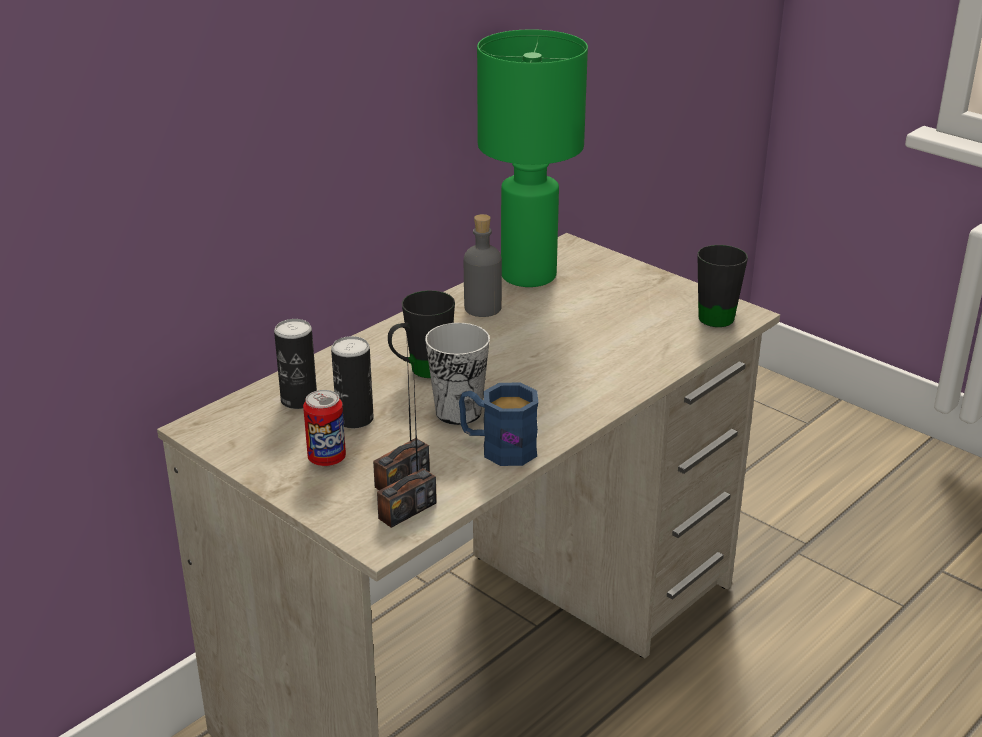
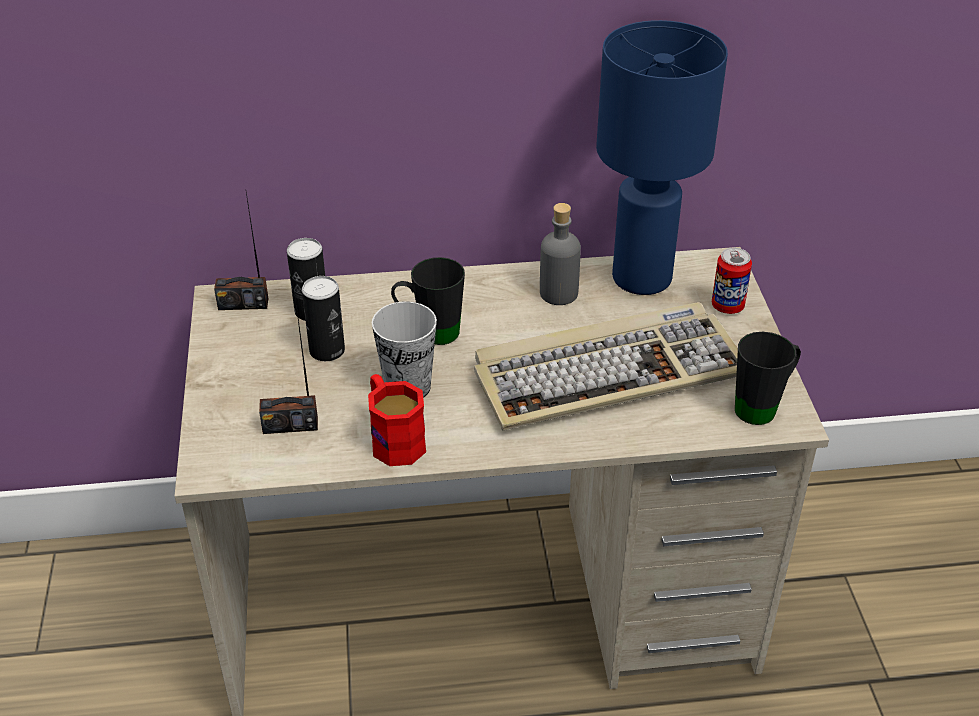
camera: 40 degrees right, 10 degrees up
can [303,390,346,466] -> can moved to [712,248,752,314]
radio [377,363,437,528] -> radio moved to [214,192,269,310]
blue mug [459,383,538,466] -> red mug [368,374,426,466]
green table lamp [477,29,588,287] -> blue table lamp [596,20,728,295]
none -> keyboard [474,302,738,431]

